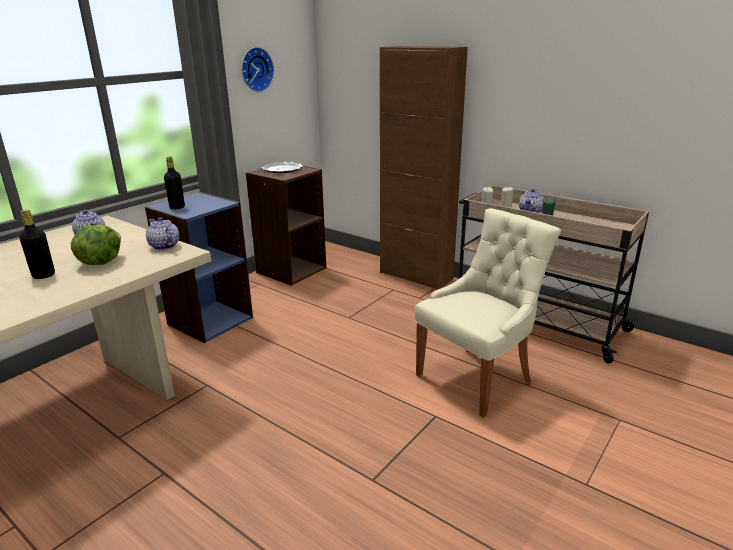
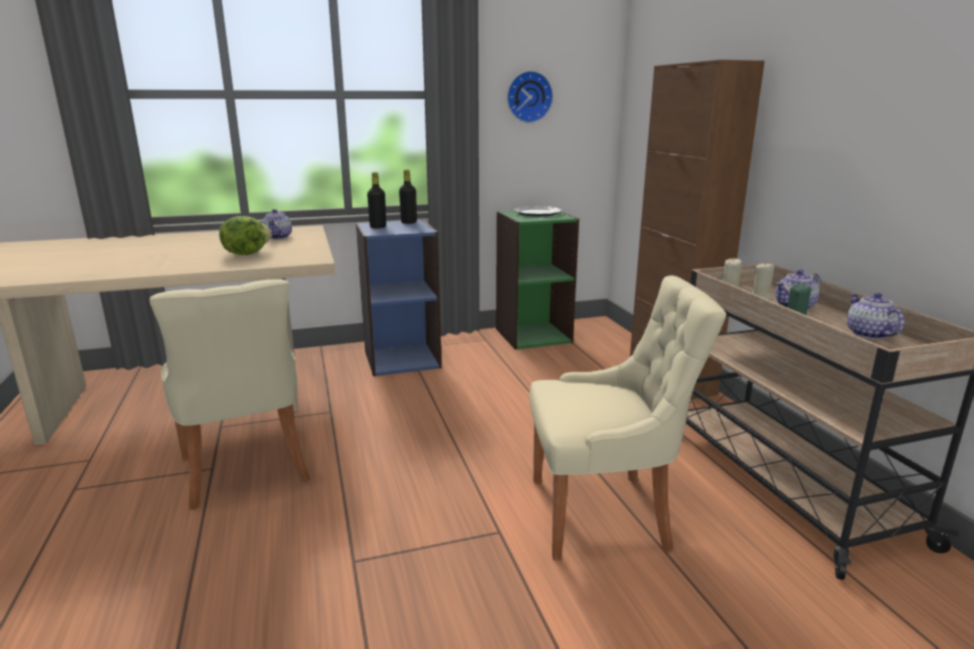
camera: 35 degrees right, 5 degrees down
black bottle [20,209,55,279] -> black bottle moved to [399,169,417,224]
teapot [146,217,179,250] -> teapot moved to [847,293,904,339]
brown bookcase [246,166,326,286] -> green bookcase [496,211,579,350]
none -> beige chair [149,279,310,510]

